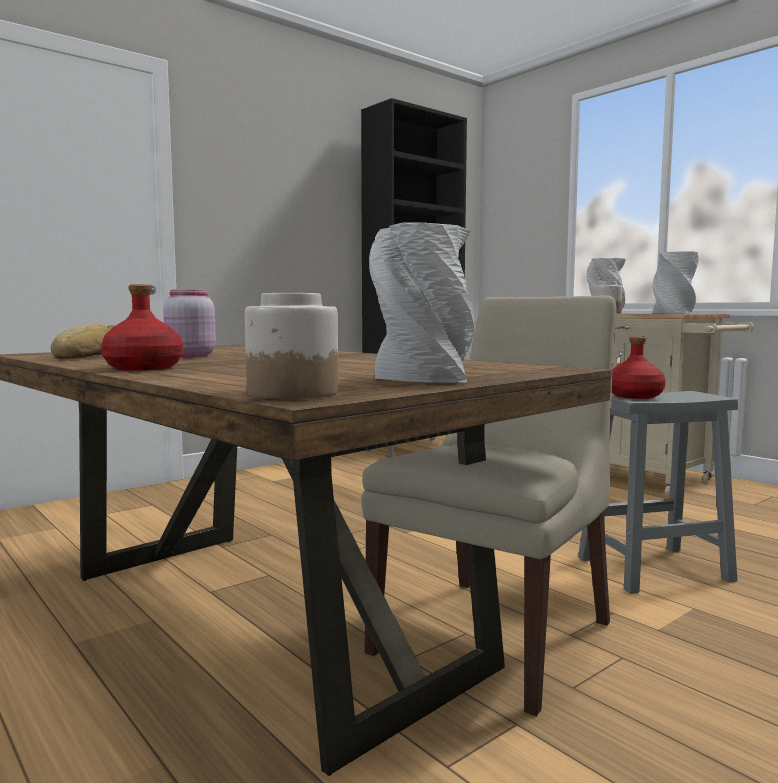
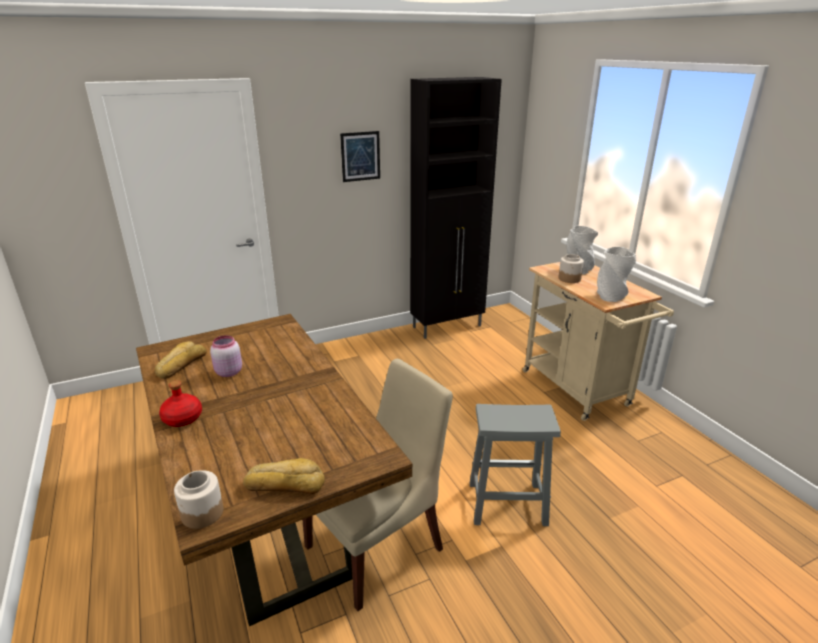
camera: 15 degrees right, 20 degrees up
grey vase [369,222,474,383] -> bread [243,458,325,494]
red bottle [612,336,666,399] -> none
none -> picture [340,131,380,182]

